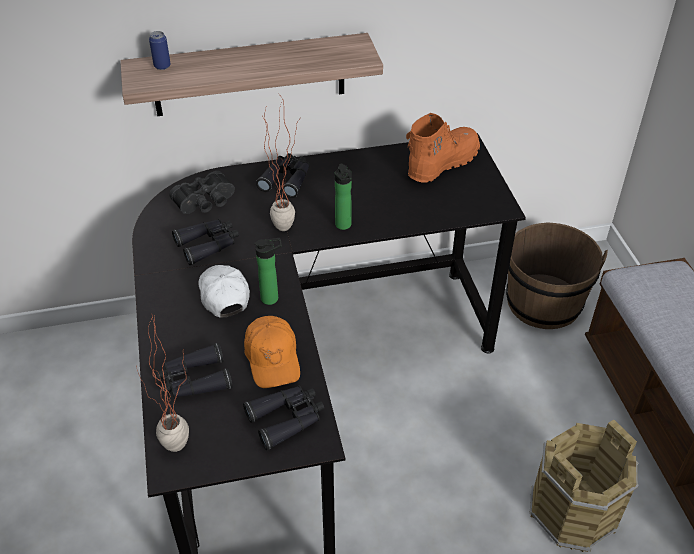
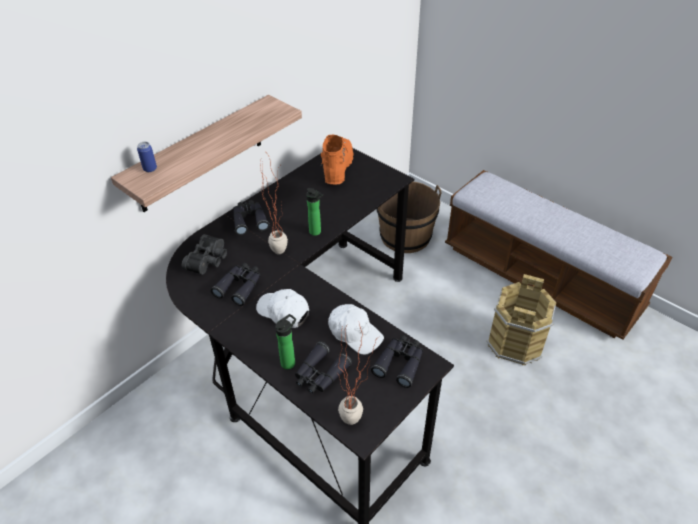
camera: 35 degrees left, 0 degrees up
orange cap [244,316,300,388] -> white cap [328,304,384,355]
bottle [254,238,282,305] -> bottle moved to [275,314,296,369]

